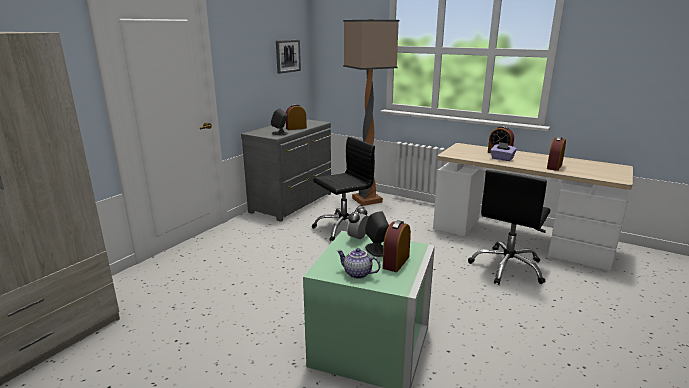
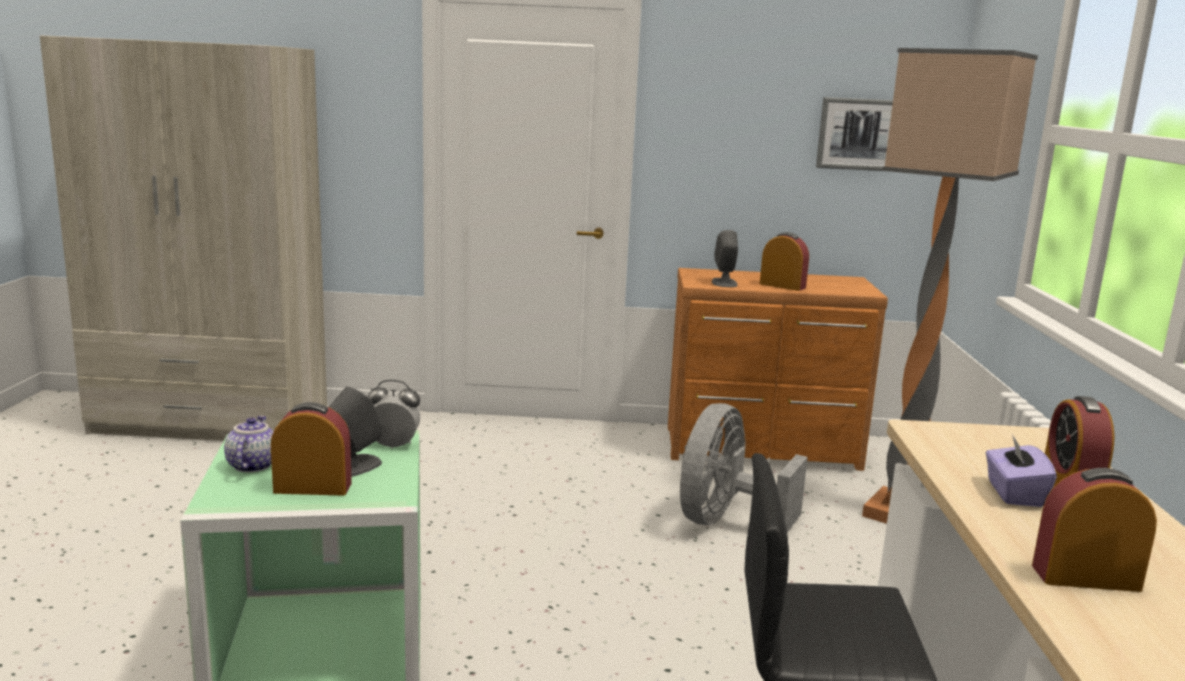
camera: 60 degrees right, 5 degrees down
grey dresser [241,119,331,222] -> brown dresser [668,268,888,471]
black office chair [312,137,375,241] -> grey fan [680,403,808,533]

